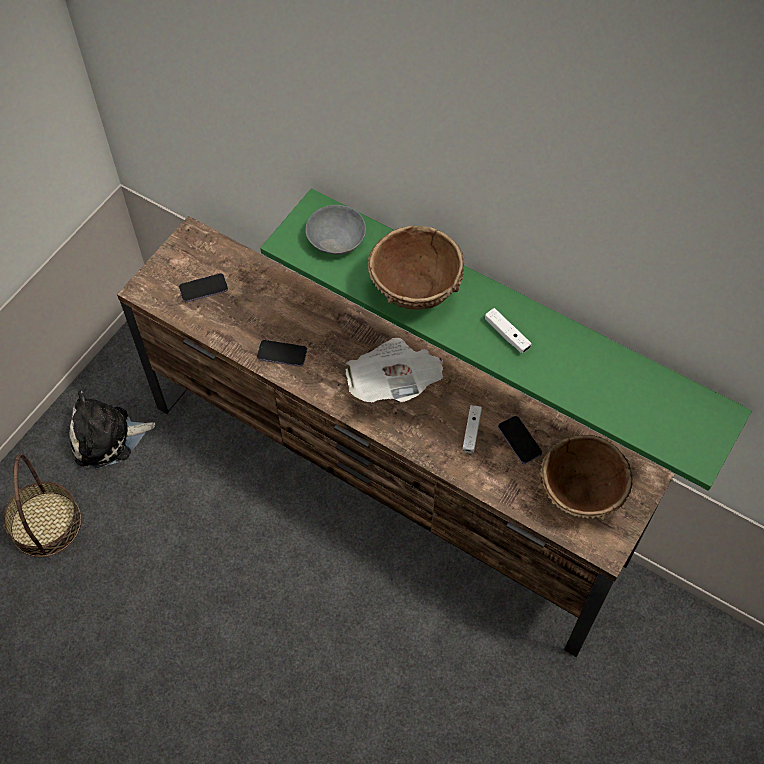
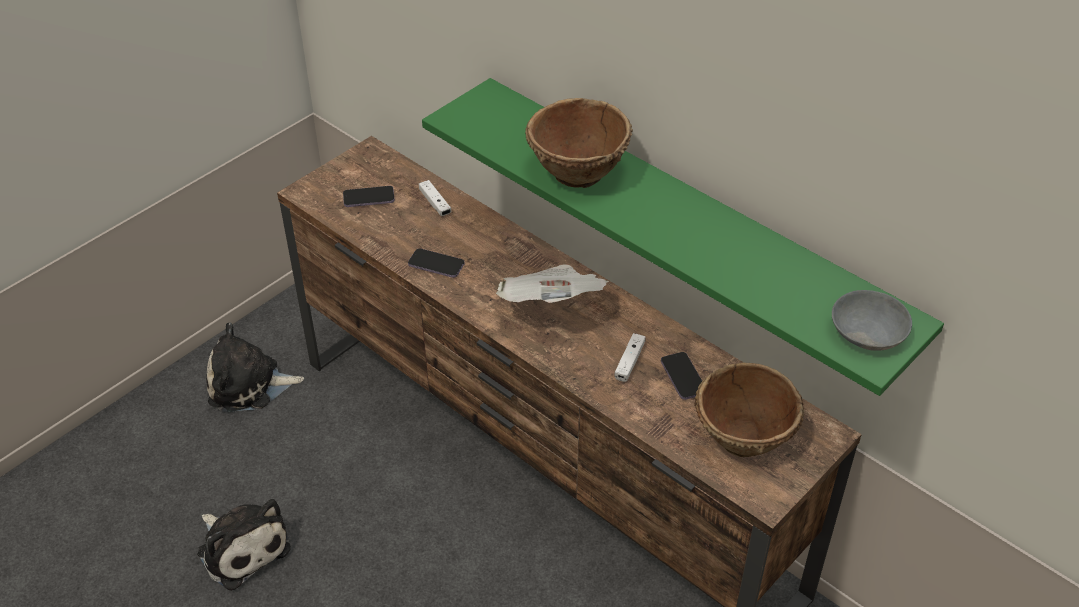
camera: 10 degrees right, 15 degrees down
basket [3,454,82,557] -> none
grey bowl [306,205,366,255] -> grey bowl moved to [832,290,912,351]
white game controller [485,308,532,354] -> white game controller moved to [419,180,452,216]
none -> plush toy [197,499,291,591]

